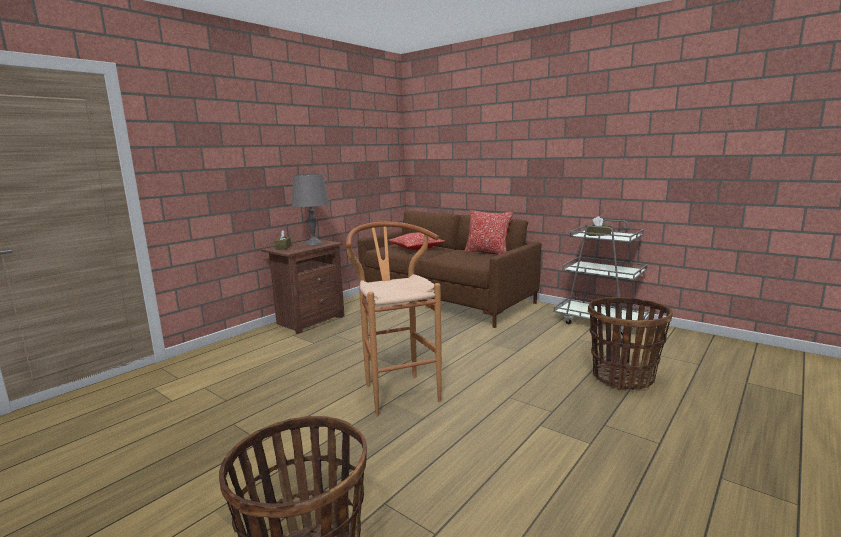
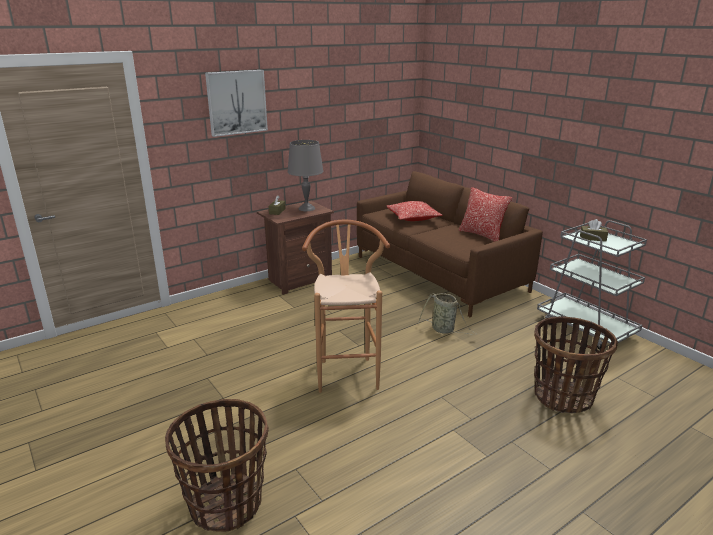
camera: 15 degrees right, 10 degrees up
none -> picture [205,70,268,137]
none -> basket [418,293,477,335]

